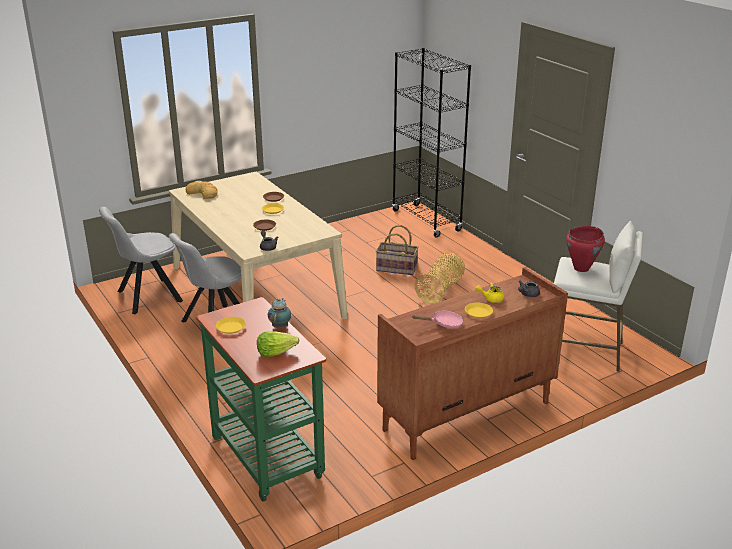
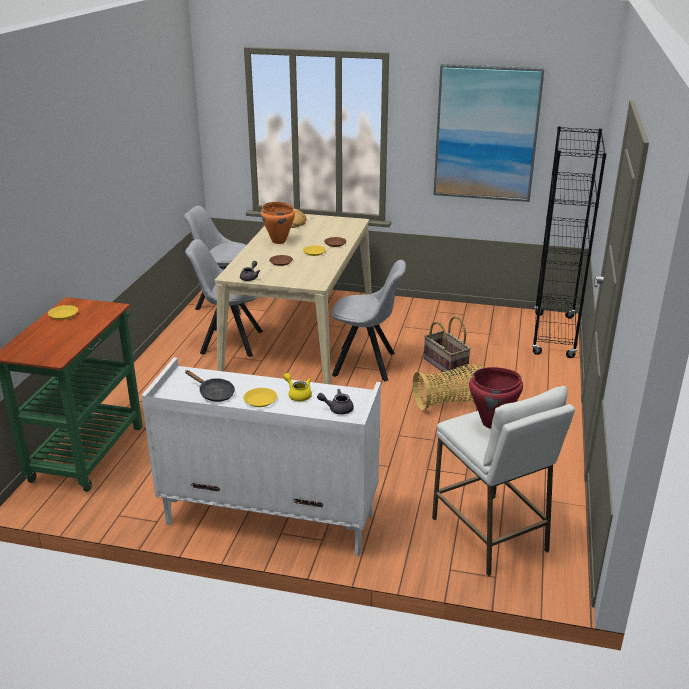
camera: 45 degrees right, 0 degrees up
lettuce [257,331,299,357] -> none
teapot [268,298,291,329] -> none
brown cabinet [377,267,568,460] -> white cabinet [141,357,381,556]
pink frying pan [412,310,463,328] -> black frying pan [185,370,235,402]
none -> orange cooking pot [261,202,295,244]
none -> grey chair [331,260,406,381]
none -> picture [433,64,545,202]

